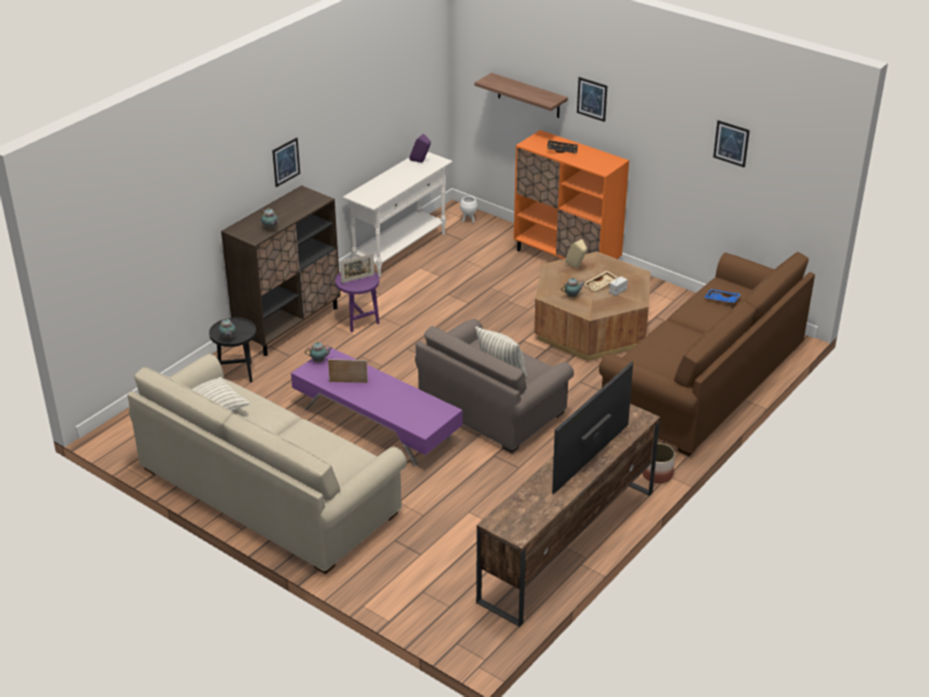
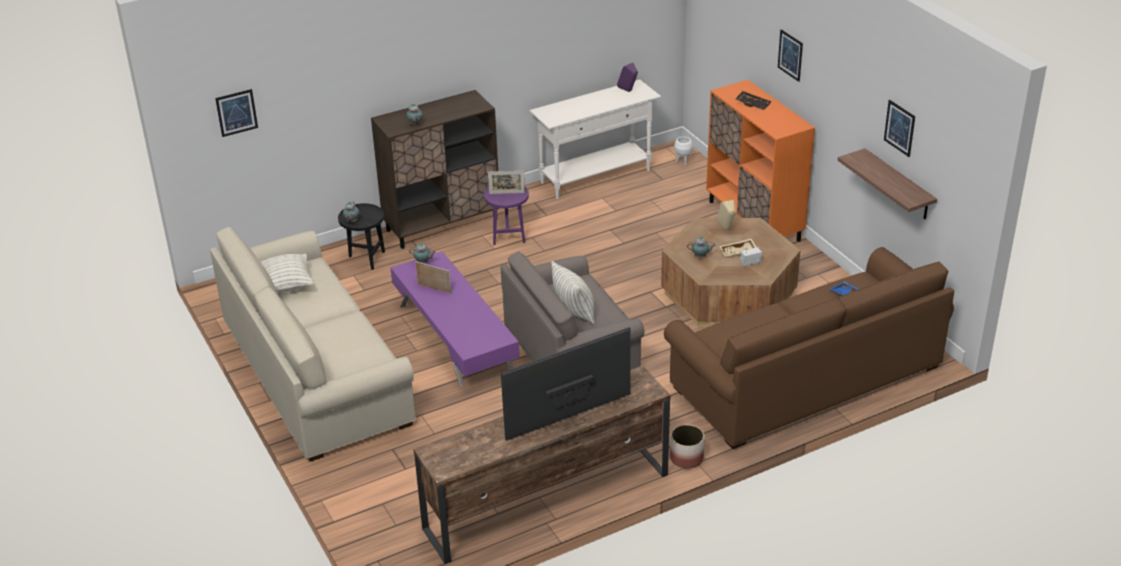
camera: 25 degrees right, 0 degrees up
picture [272,137,300,187] -> picture moved to [215,89,258,137]
shelf [474,73,568,118] -> shelf moved to [838,148,937,219]

